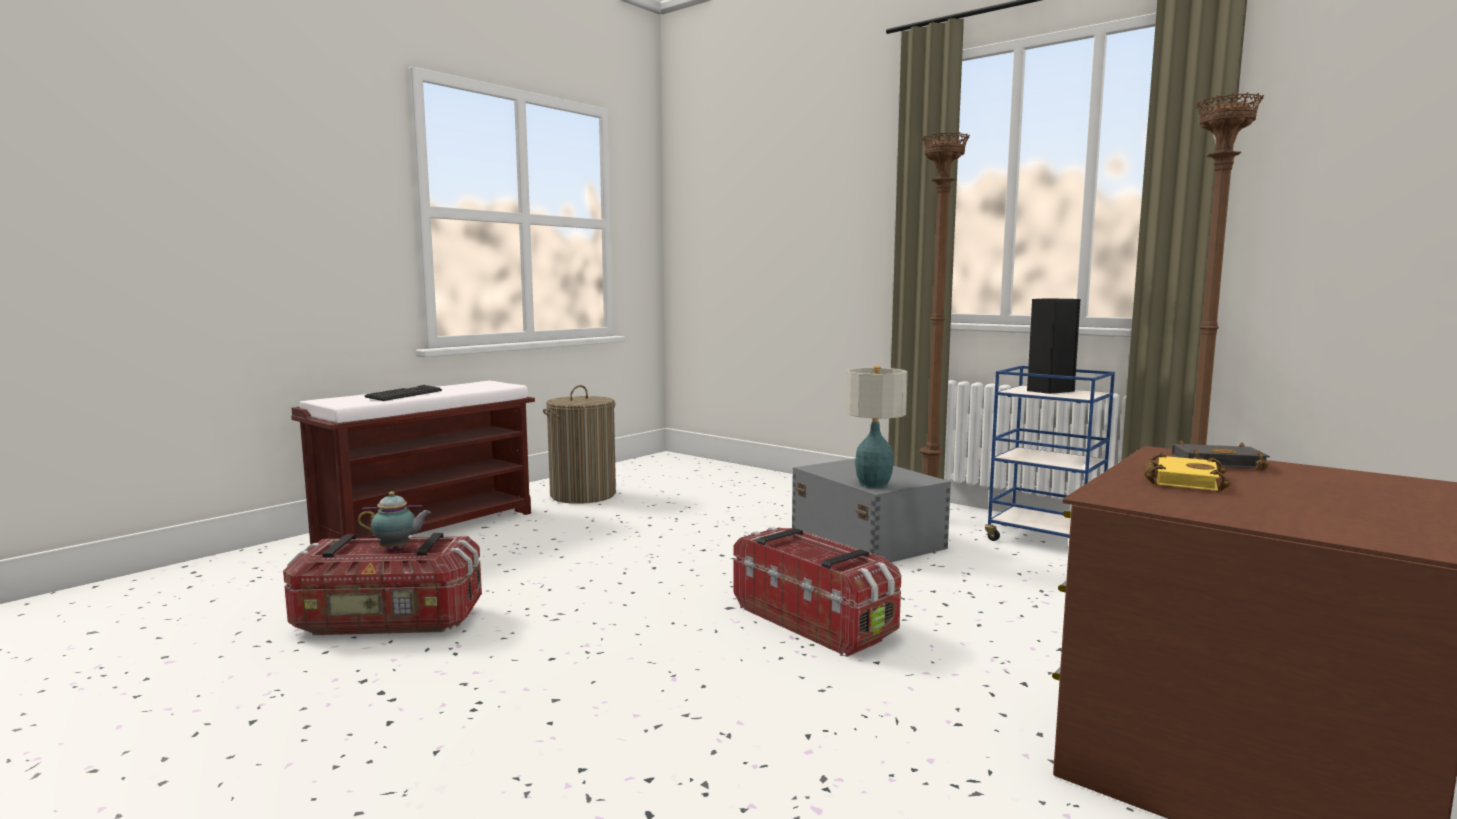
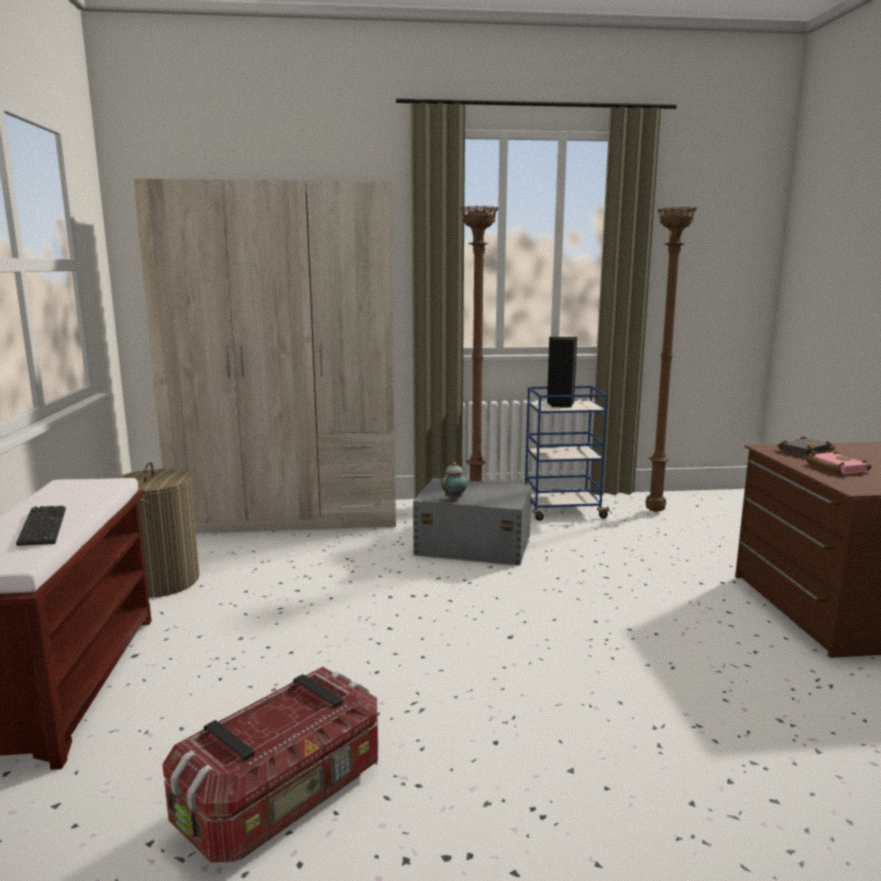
camera: 45 degrees left, 5 degrees up
teapot [358,491,431,549] -> teapot moved to [441,462,468,500]
storage box [733,527,901,657] -> none
table lamp [846,366,908,488] -> none
yellow book [1144,453,1231,492] -> pink book [806,451,872,475]
none -> beige wardrobe [134,179,396,533]

